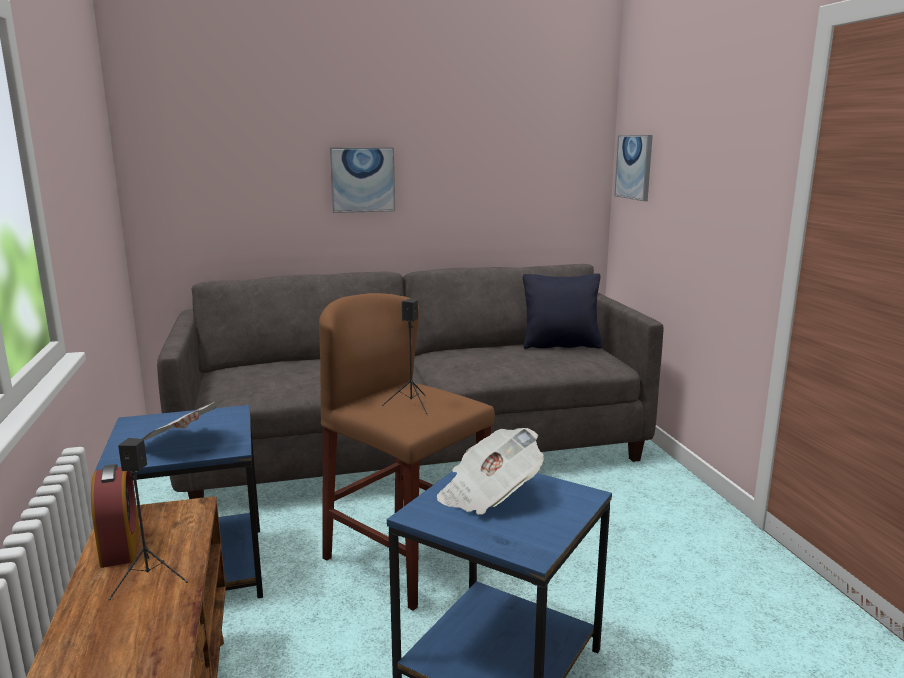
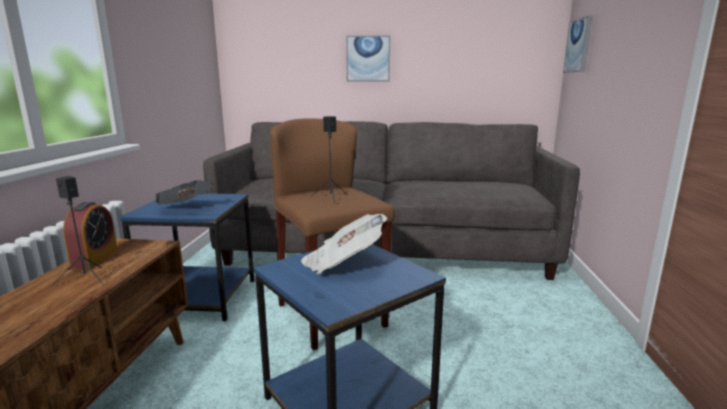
camera: 20 degrees right, 0 degrees up
black pillow [523,273,602,349] -> none

